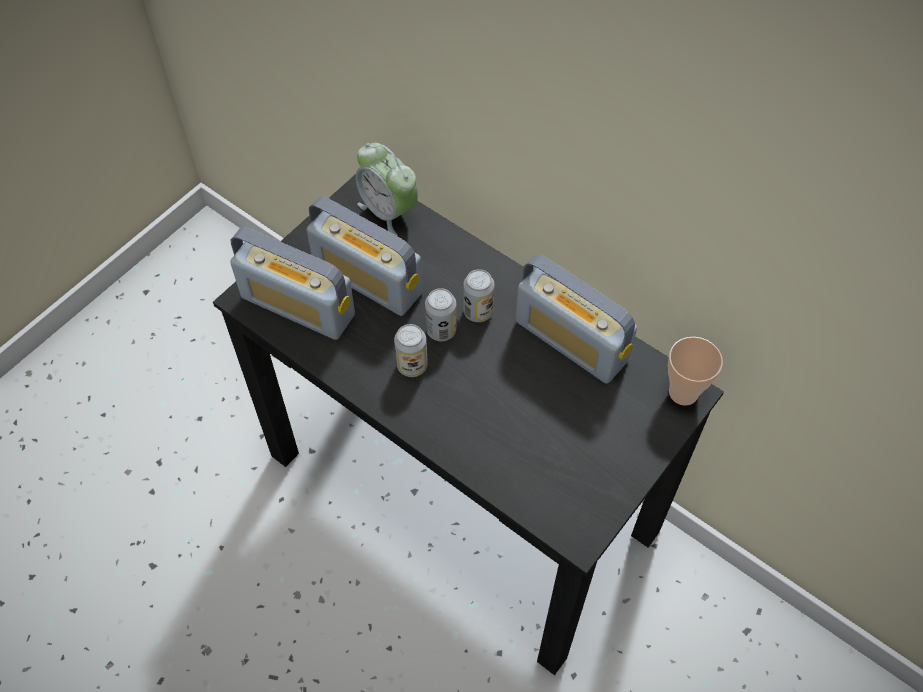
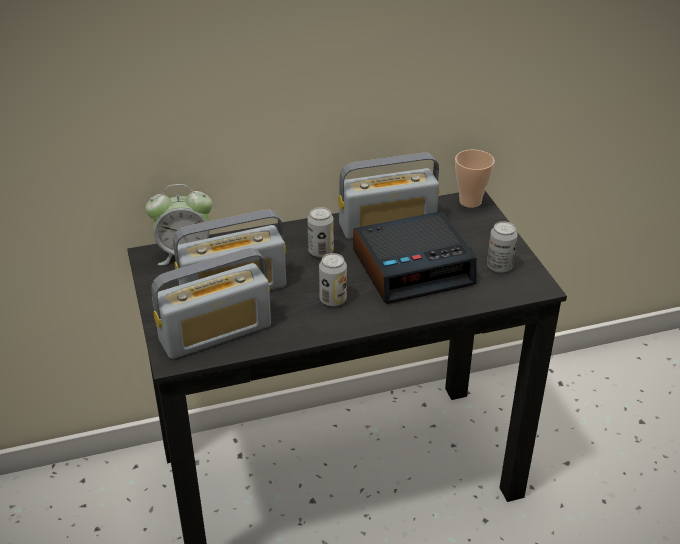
camera: 55 degrees left, 20 degrees down
can [425,288,457,341] -> can moved to [487,221,518,273]
none -> alarm clock [353,211,477,304]

